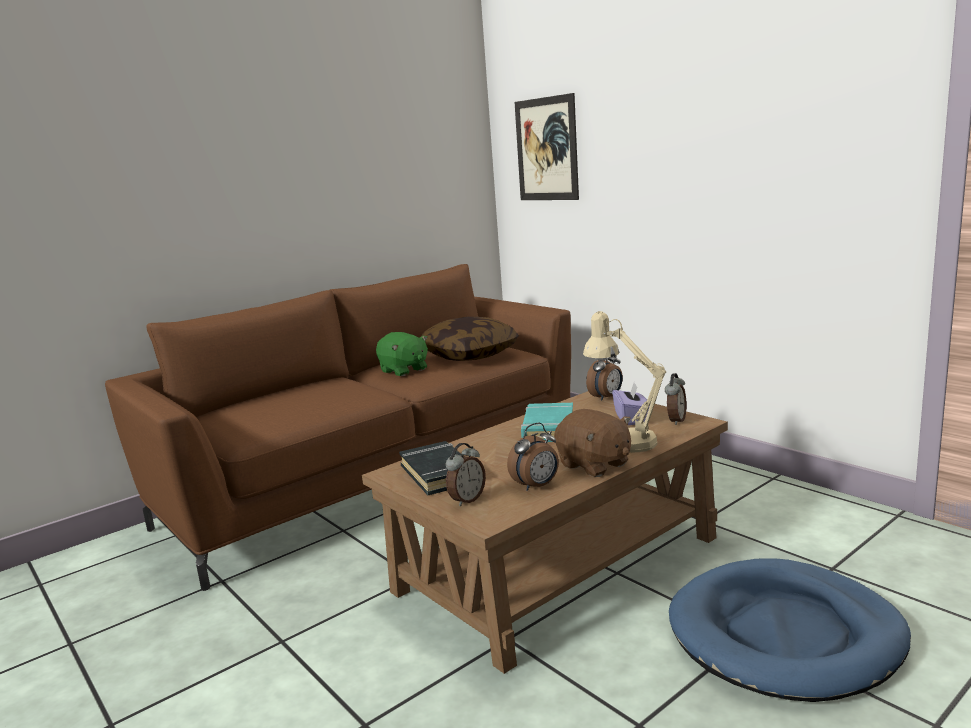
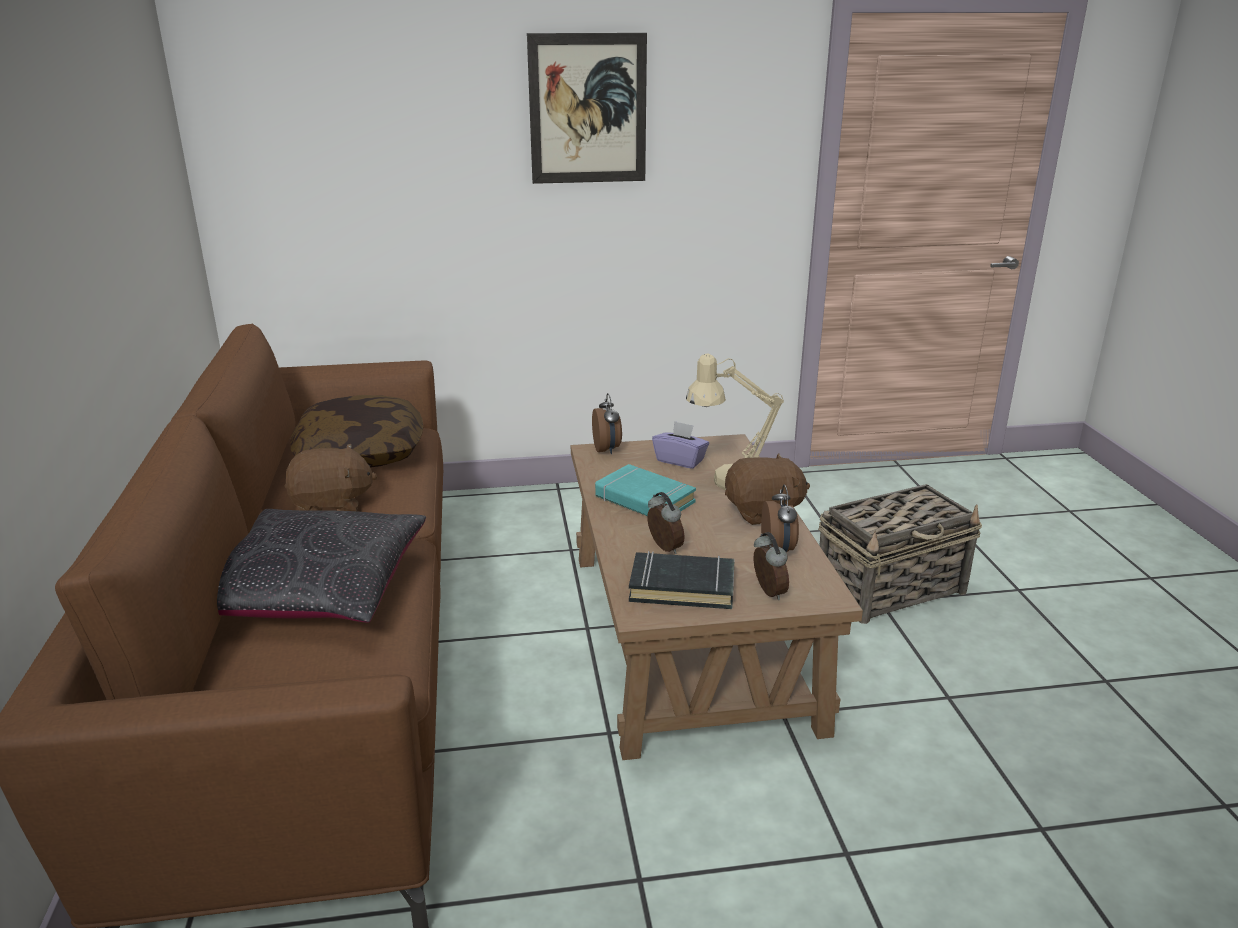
camera: 60 degrees left, 10 degrees up
green plush toy [376,332,428,376] -> brown plush toy [284,444,377,511]
picture [515,93,579,200] -> picture moved to [527,33,647,184]
alarm clock [665,373,686,425] -> alarm clock moved to [647,492,685,554]
blue dog bed [669,558,911,702] -> basket [818,484,982,624]
none -> black pillow [217,509,426,623]

